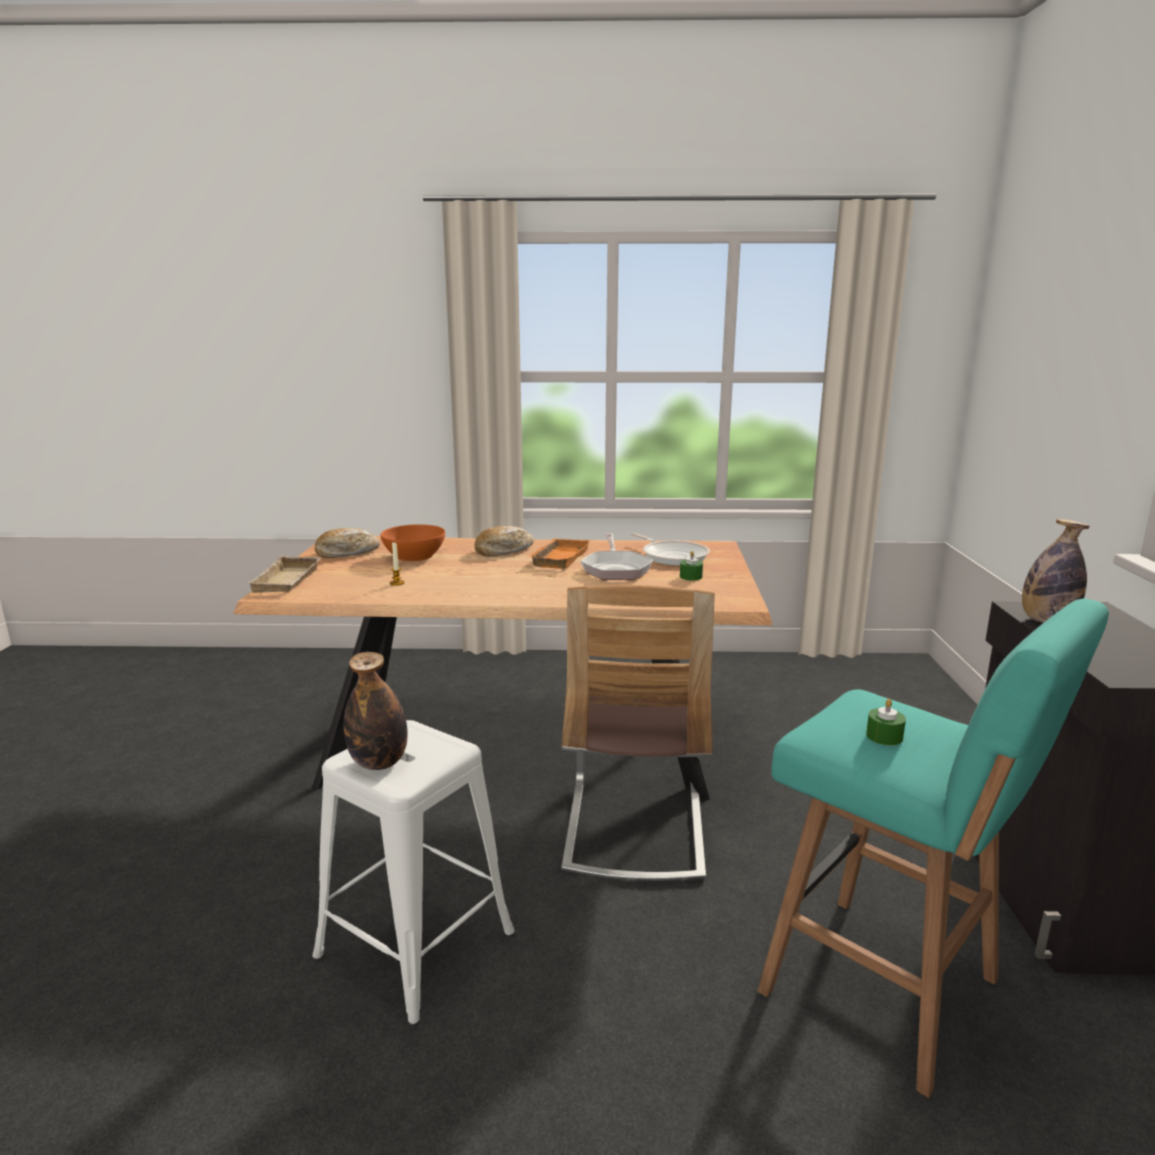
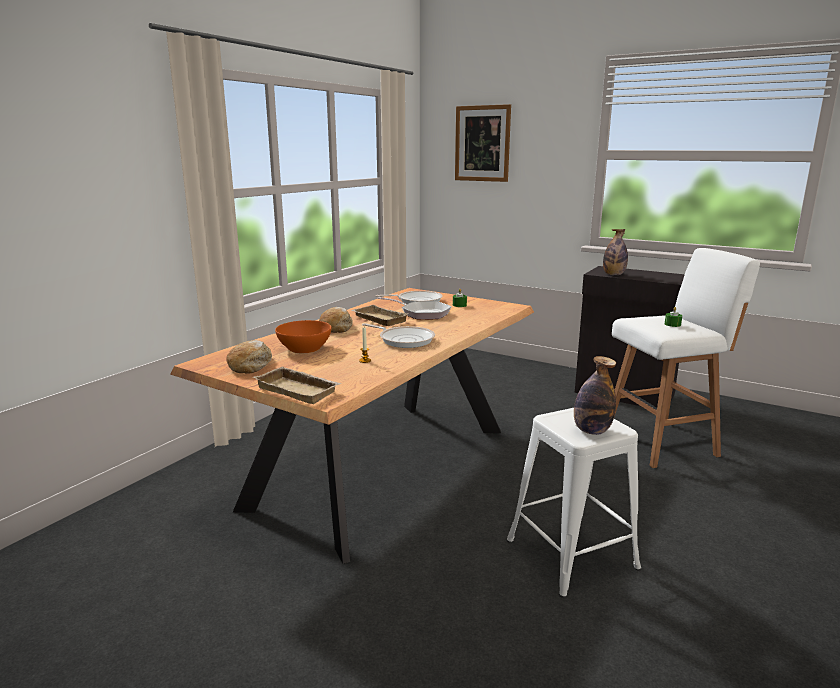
camera: 60 degrees left, 0 degrees up
orange tray [529,539,590,569] -> beige tray [351,305,410,326]
chair [561,585,715,882] -> none
turquoise stool [757,599,1109,1098] -> white stool [612,248,760,468]
none -> frying pan [362,323,435,348]
none -> picture [455,104,511,182]

